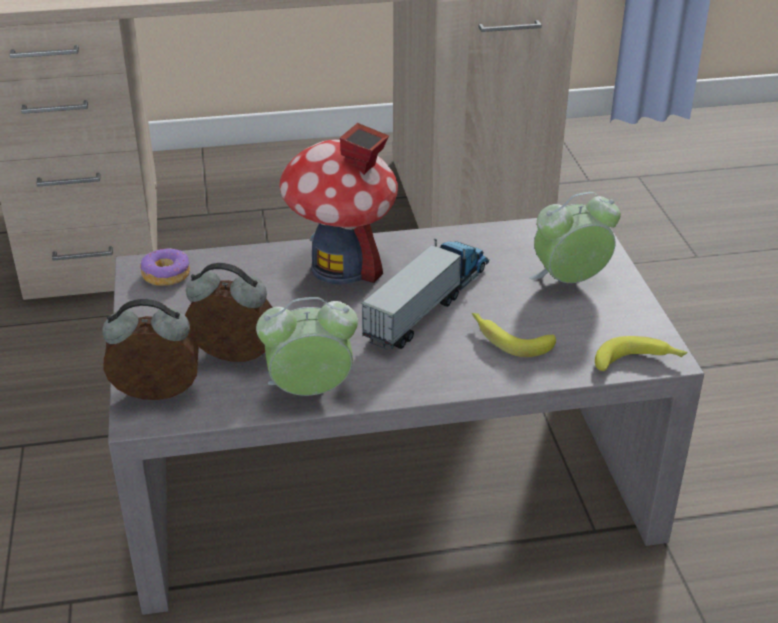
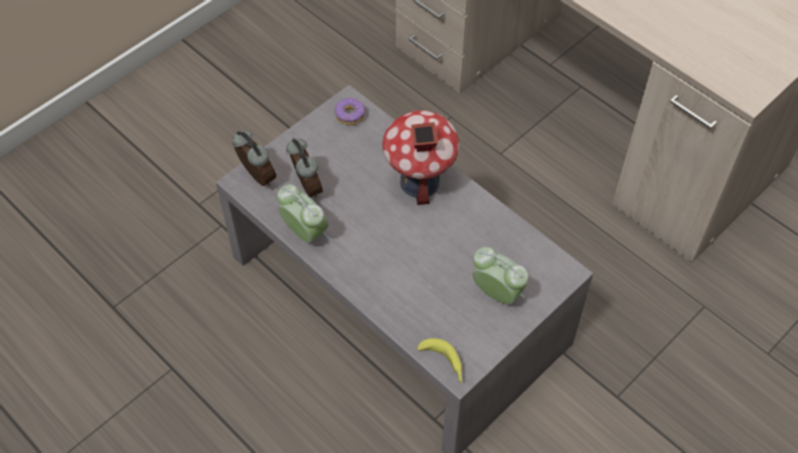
camera: 55 degrees right, 20 degrees up
toy truck [361,239,489,350] -> none
banana [472,313,556,357] -> none

